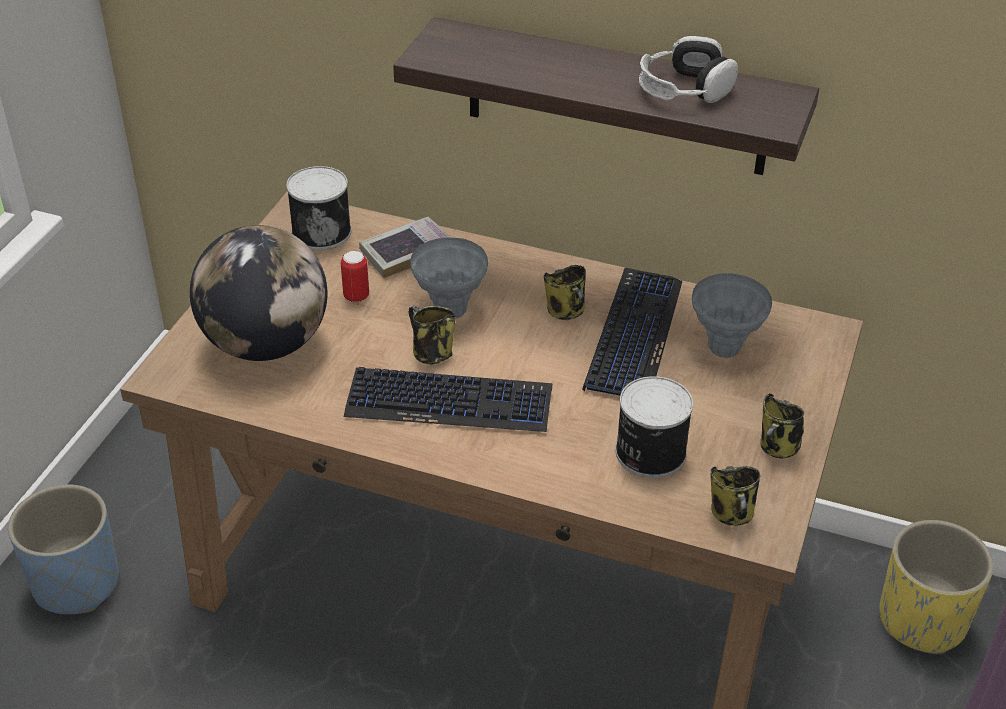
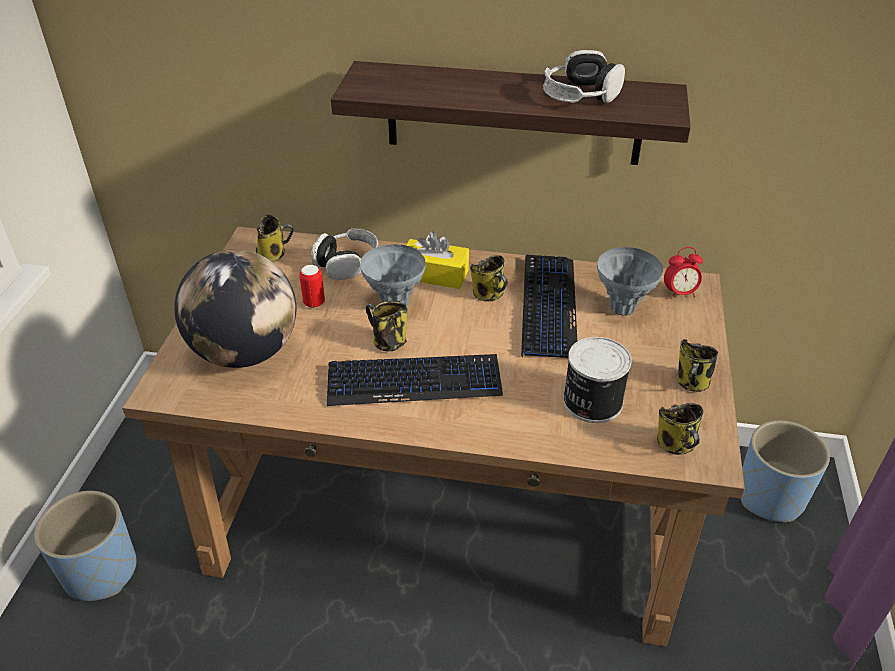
camera: 10 degrees left, 0 degrees up
can [286,166,351,250] -> mug [256,214,294,262]
book [359,217,451,278] -> headphones [311,228,378,280]
yellow planter [879,520,993,654] -> blue planter [740,420,830,522]
none -> yellow tissue box [406,232,469,289]
none -> alarm clock [664,247,703,299]

